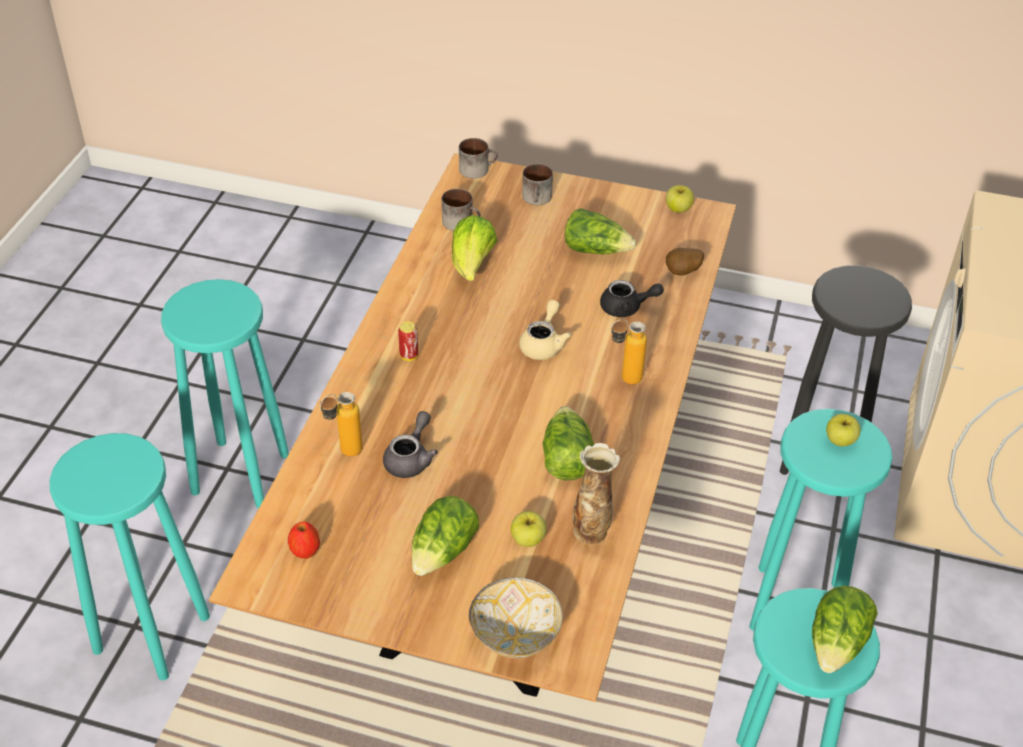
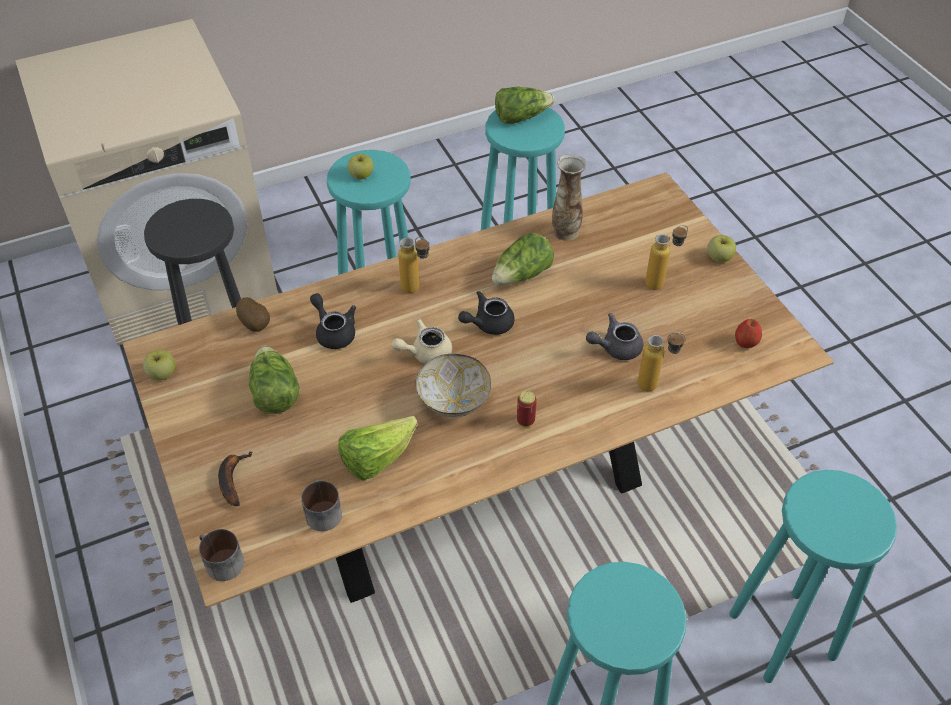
camera: 130 degrees left, 5 degrees up
lettuce [412,496,479,576] -> bottle [645,225,688,290]
bowl [469,578,563,658] -> bowl moved to [416,354,491,418]
apple [511,511,547,547] -> apple moved to [707,235,736,263]
mug [522,164,553,205] -> banana [218,451,253,506]
none -> black teapot [458,291,515,335]

